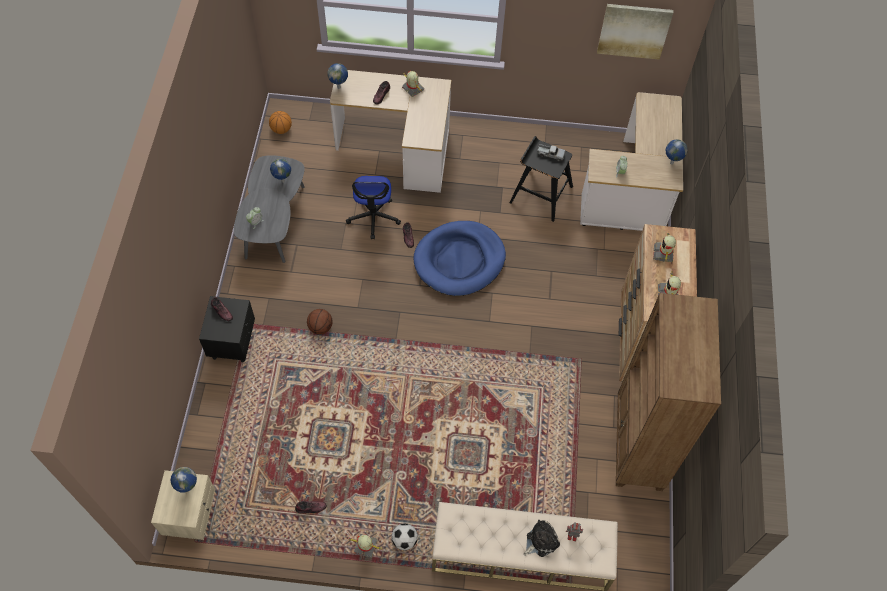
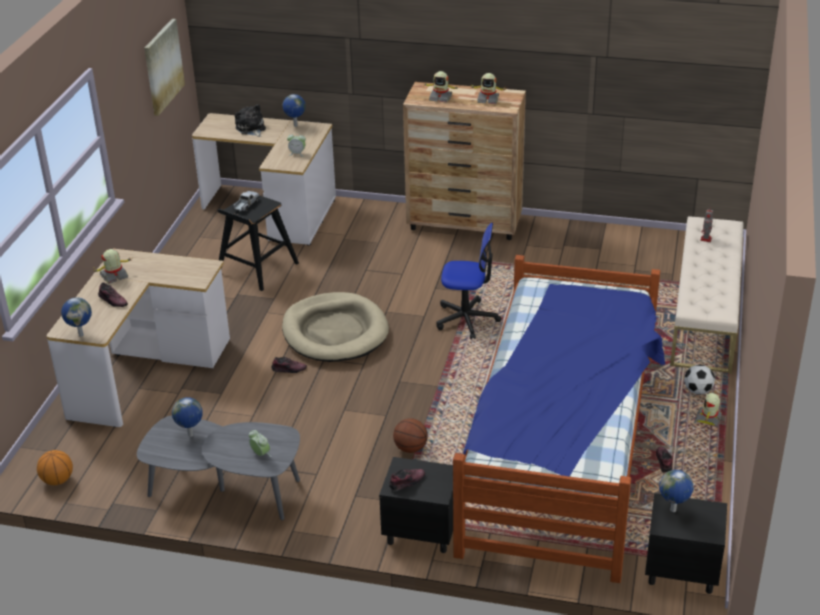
camera: 80 degrees left, 25 degrees down
beige nightstand [151,470,215,540] -> black nightstand [645,493,727,594]
office chair [346,176,401,239] -> office chair moved to [436,223,501,339]
blue dog bed [413,221,506,296] -> beige dog bed [282,292,389,362]
plush toy [524,520,560,557] -> plush toy moved to [235,104,266,137]
brown bookcase [616,293,721,491] -> none
none -> bed [453,255,666,583]

